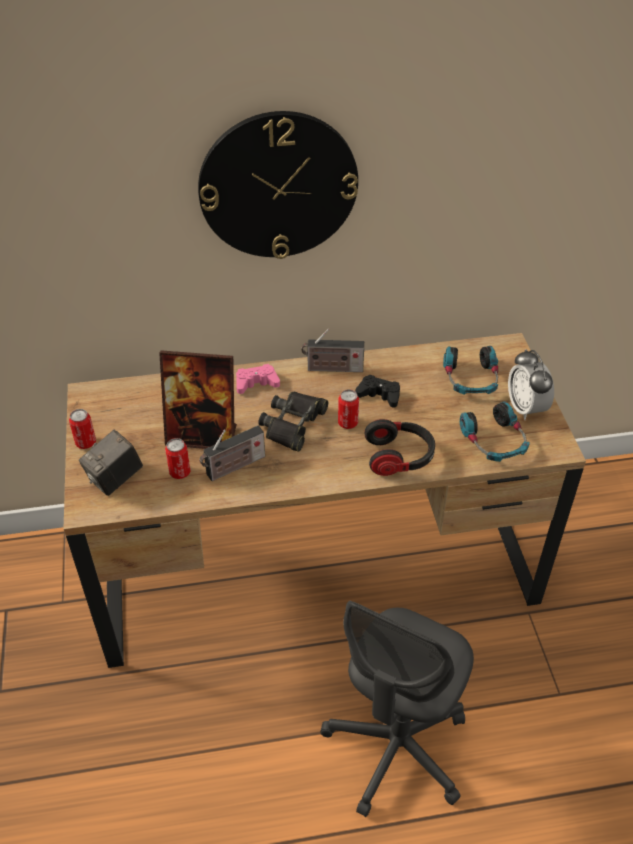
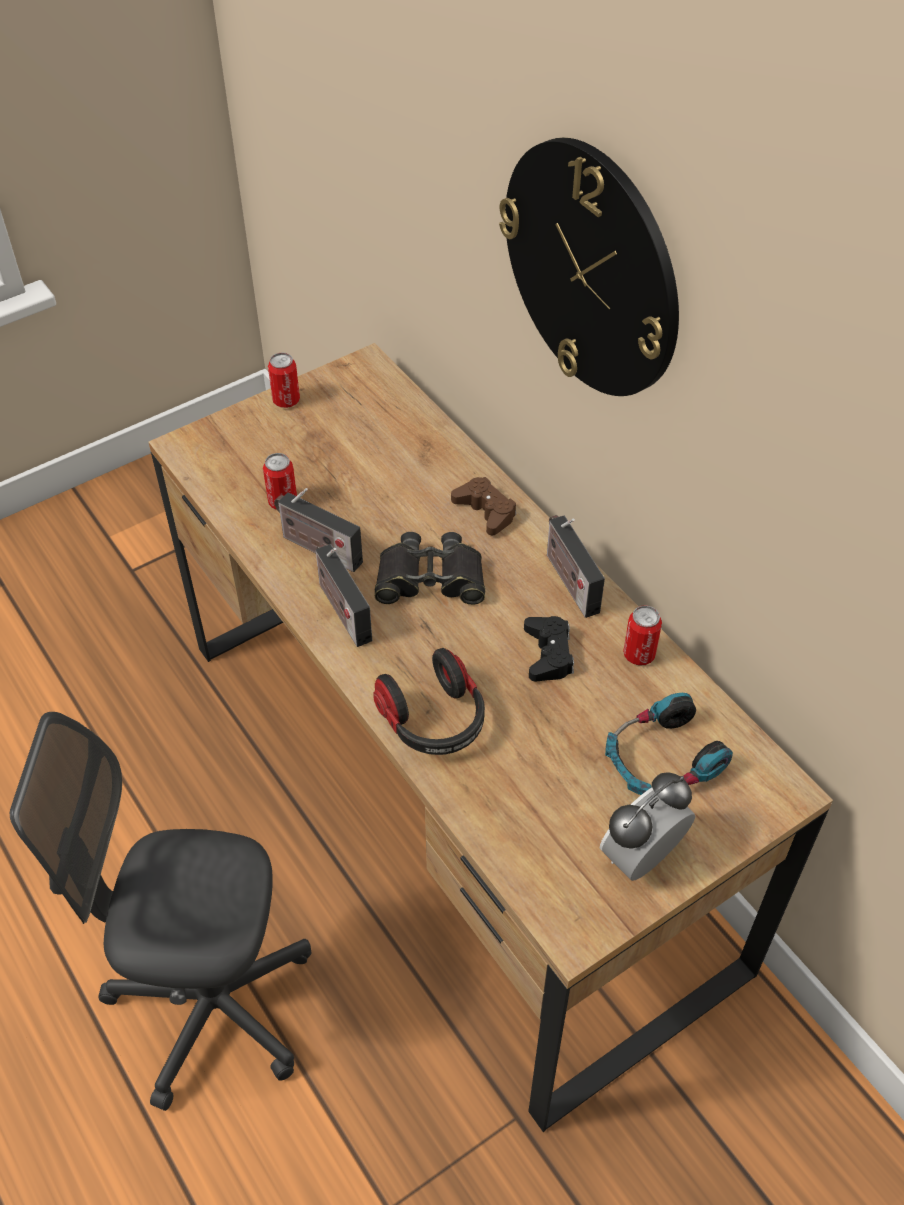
camera: 65 degrees right, 5 degrees up
camera [79,430,143,496] -> none
picture frame [159,350,237,449] -> none
pink game controller [236,364,280,394] -> brown game controller [451,477,516,535]
can [338,389,359,429] -> can moved to [623,605,662,666]
headphones [460,401,530,462] -> none
none -> radio [316,544,372,647]

